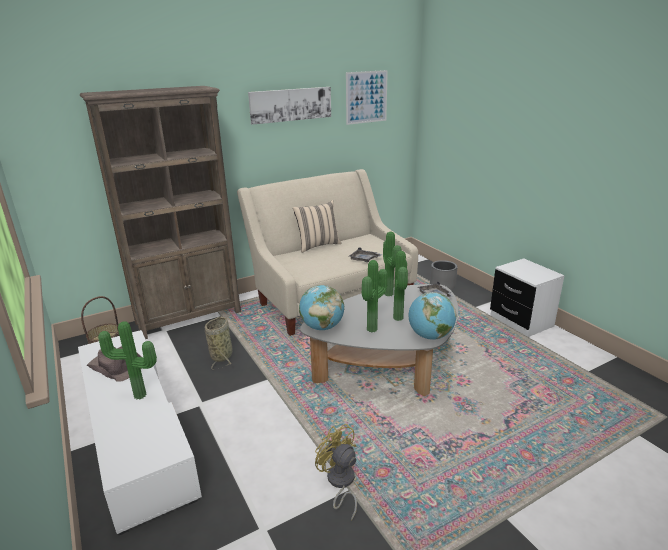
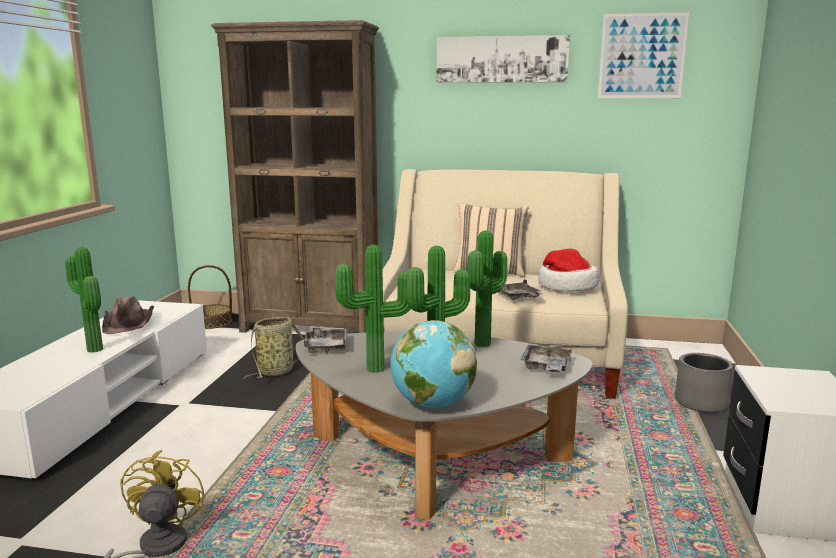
camera: 40 degrees right, 10 degrees down
globe [299,285,344,330] -> grey tray [304,326,348,354]
none -> hat [538,248,599,291]

